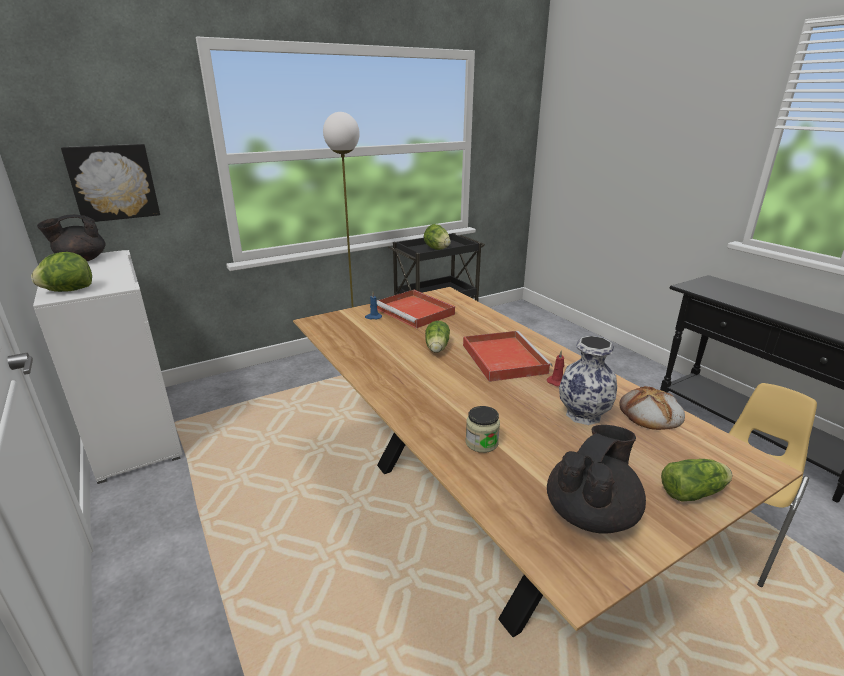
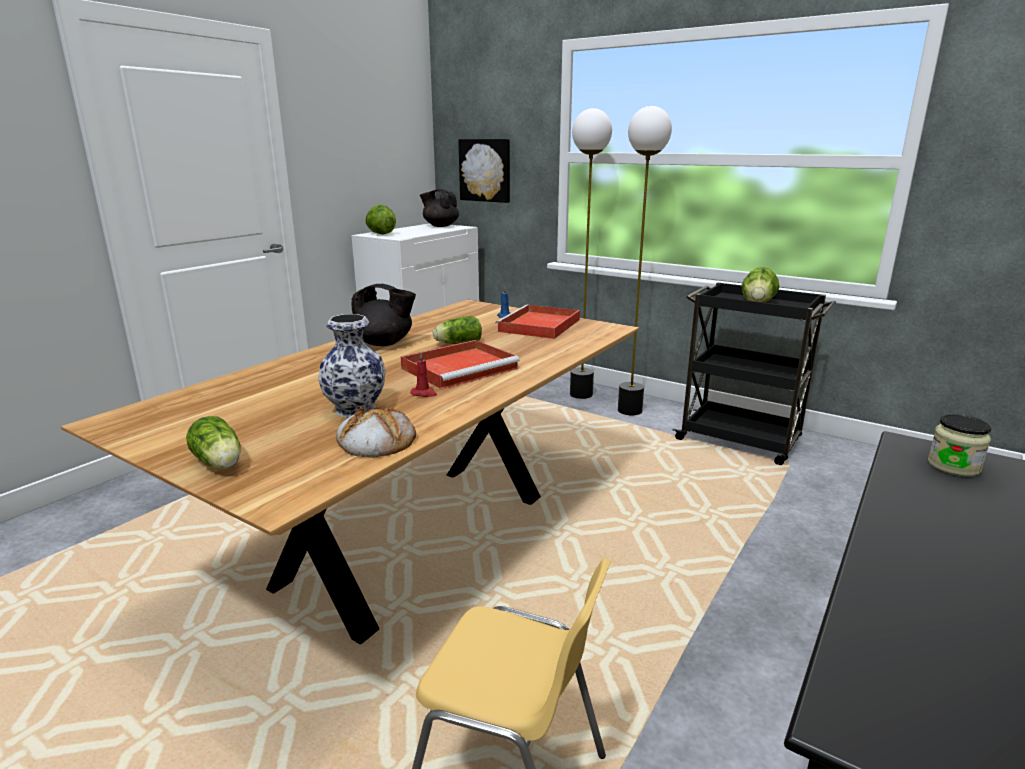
camera: 65 degrees right, 5 degrees down
jar [466,406,500,453] -> jar moved to [928,414,991,477]
black teapot [547,425,646,533] -> black teapot moved to [352,284,416,346]
none -> floor lamp [570,108,612,399]

